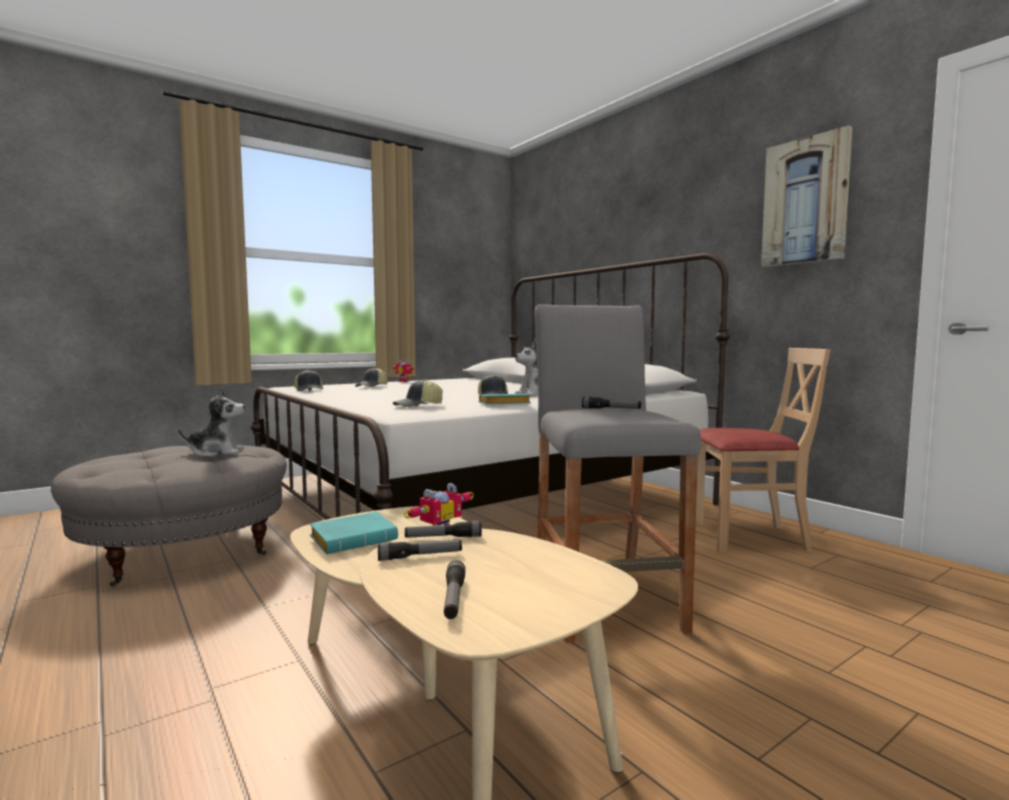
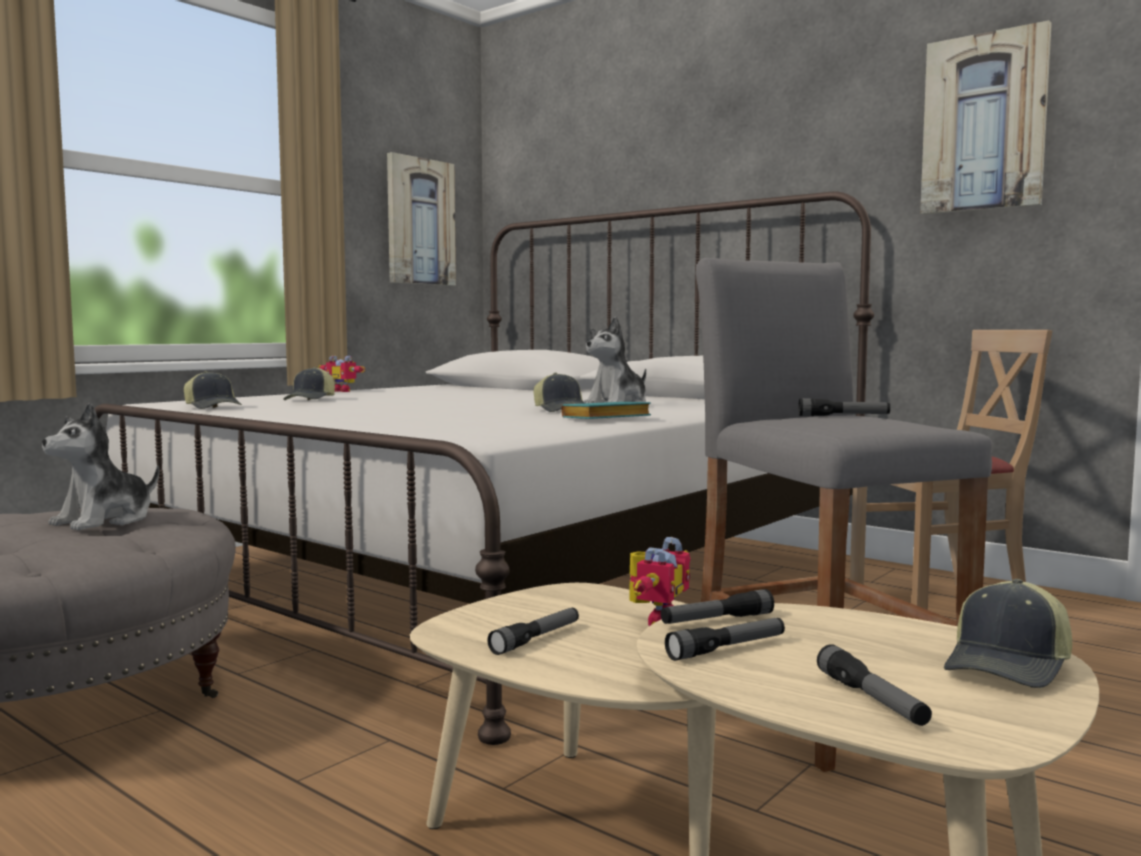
camera: 15 degrees left, 0 degrees up
plush toy [178,388,245,457] -> plush toy turned 150 degrees clockwise [42,403,159,531]
turquoise book [310,512,398,554] -> flashlight [487,608,579,655]
cap [393,379,443,407] -> cap moved to [944,579,1072,688]
none -> picture [387,152,456,286]

